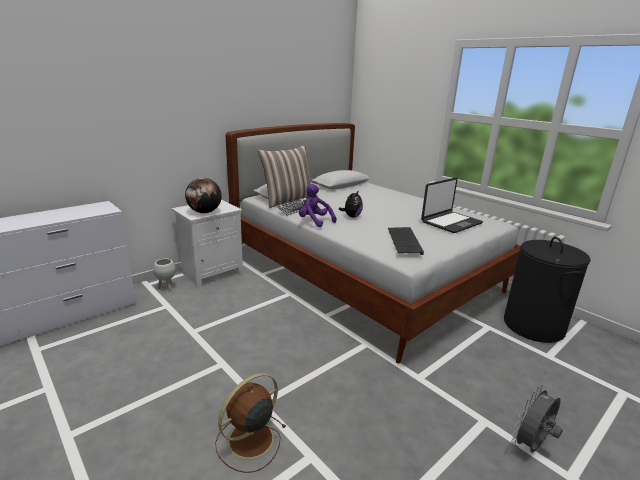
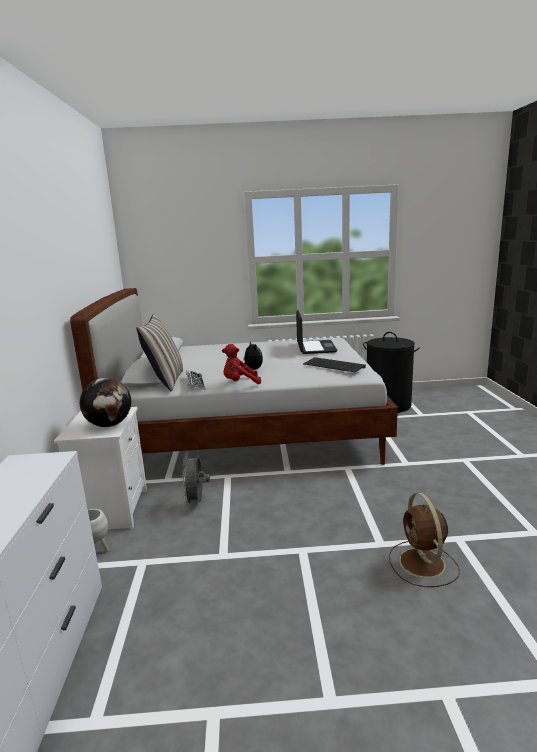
camera: 50 degrees left, 5 degrees down
purple plush toy [299,184,337,227] -> red plush toy [222,344,261,384]
grey fan [511,385,563,453] -> grey fan moved to [181,452,210,507]

